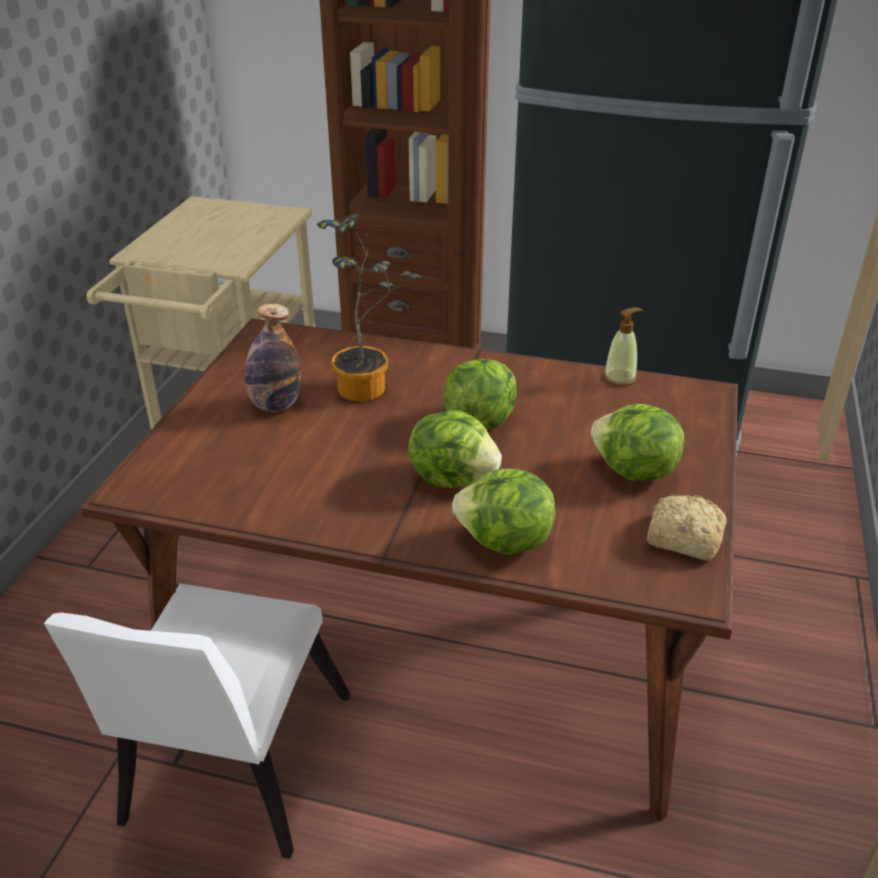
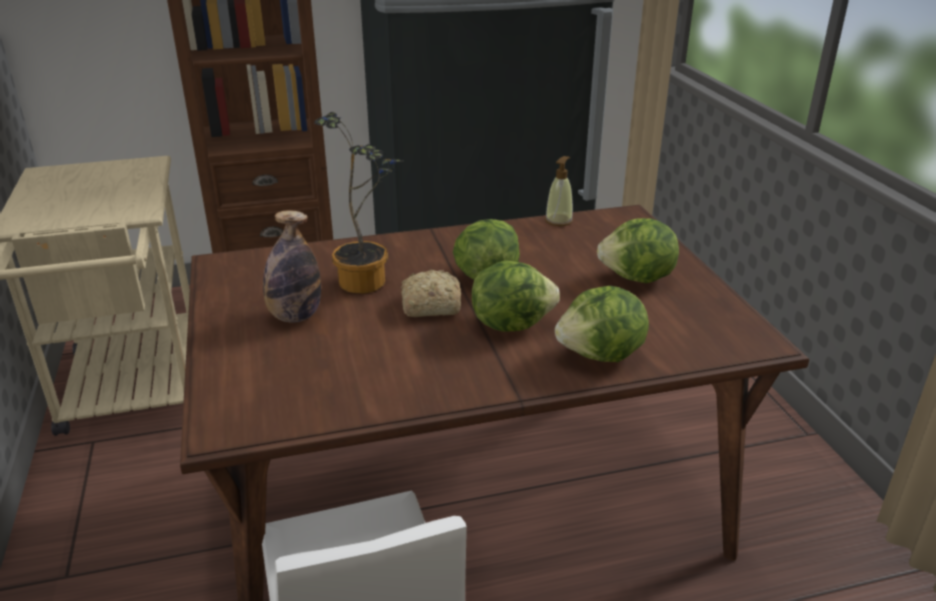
camera: 30 degrees left, 5 degrees down
bread [646,494,727,561] -> bread moved to [401,270,461,317]

